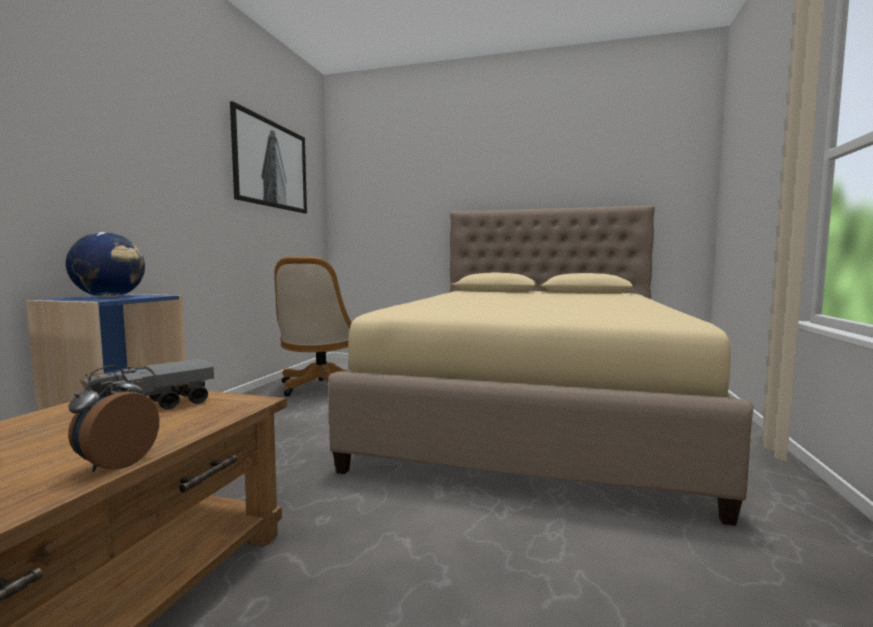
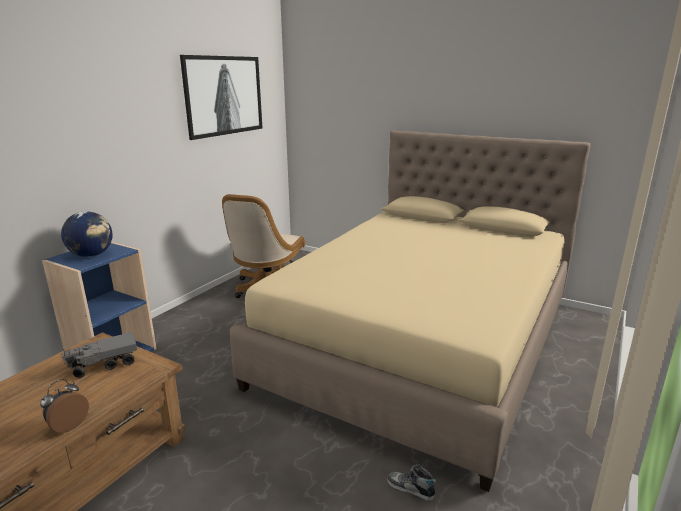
camera: 15 degrees right, 15 degrees up
none -> shoe [387,464,436,501]

